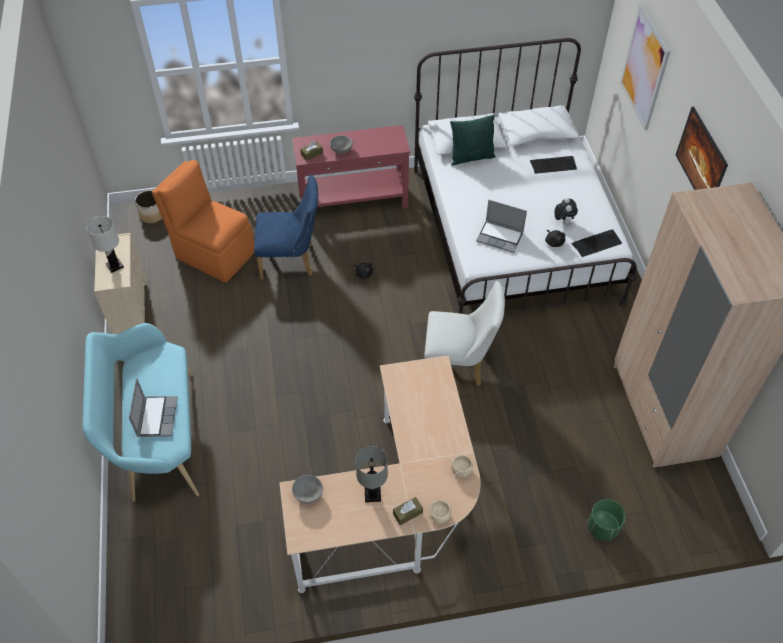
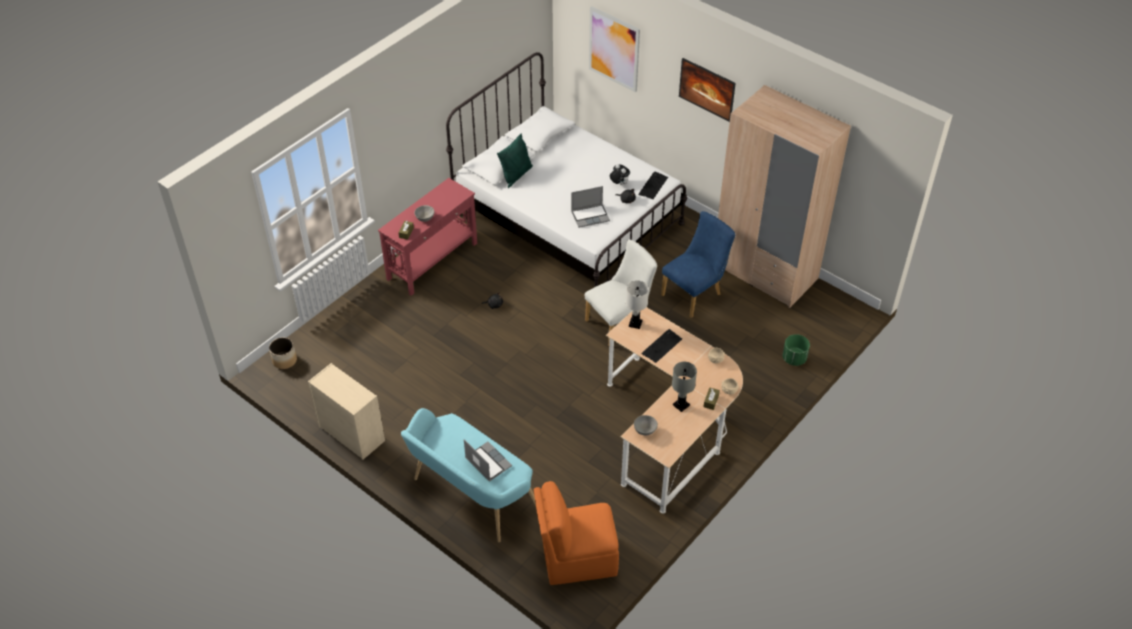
camera: 40 degrees left, 5 degrees down
white table lamp [87,216,124,273] -> white table lamp moved to [626,281,649,329]
orange chair [152,160,254,283] -> orange chair moved to [534,481,619,585]
blue chair [254,175,318,279] -> blue chair moved to [661,211,736,318]
keyboard [530,156,577,174] -> keyboard moved to [642,329,682,363]

